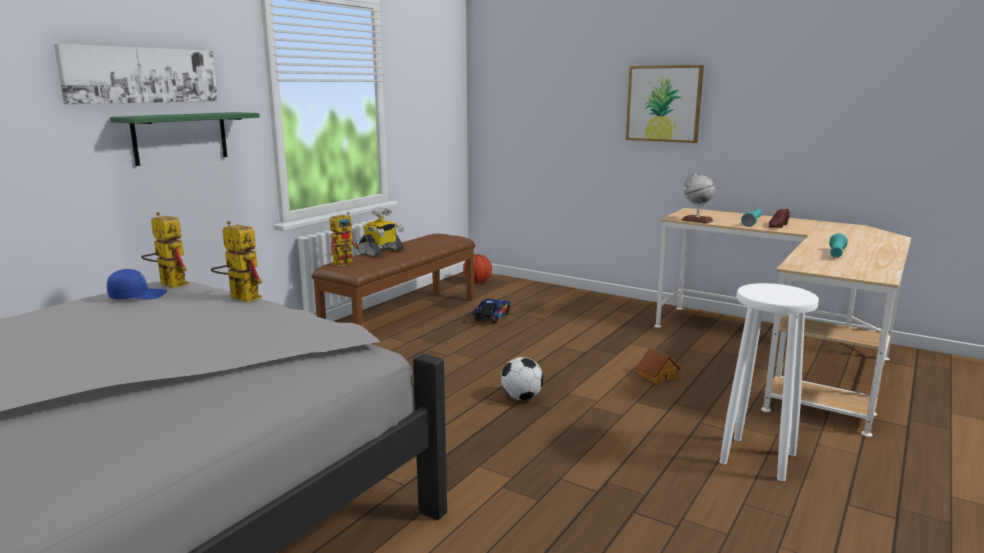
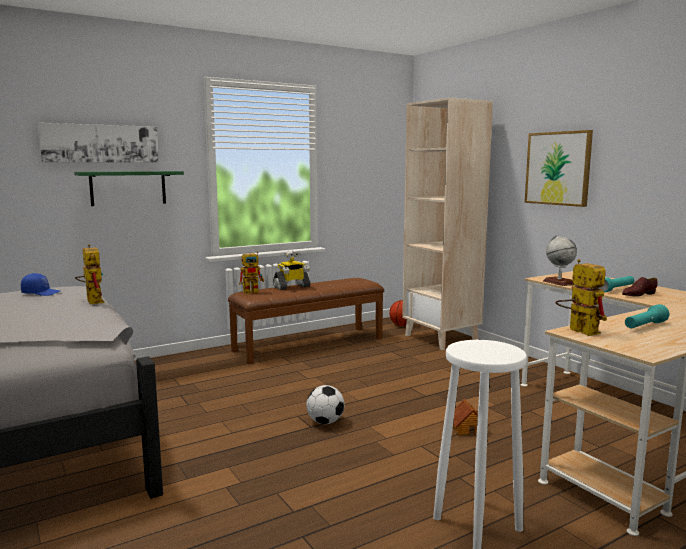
camera: 25 degrees right, 5 degrees down
toy robot [141,212,189,288] -> toy robot moved to [556,259,607,336]
toy truck [472,299,510,324] -> none
none -> beige bookcase [402,97,493,350]

